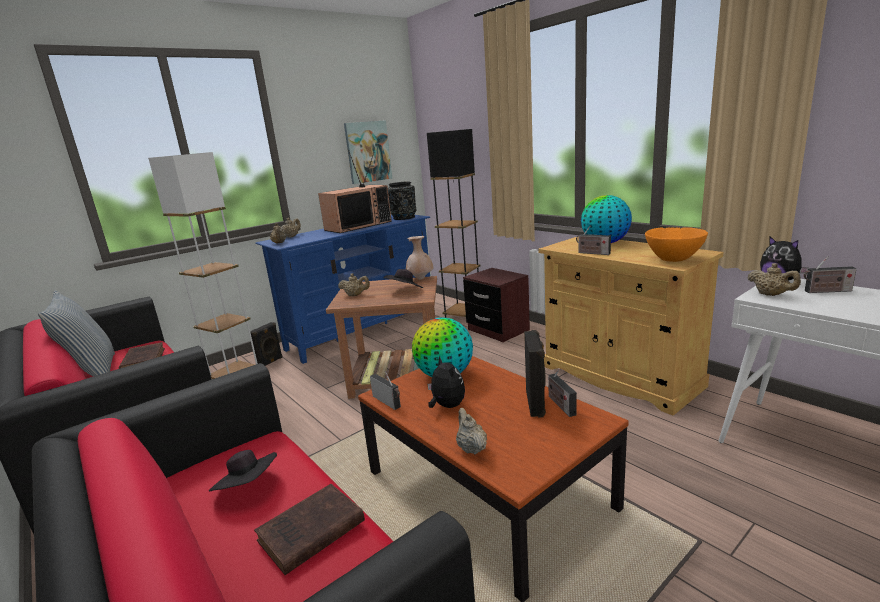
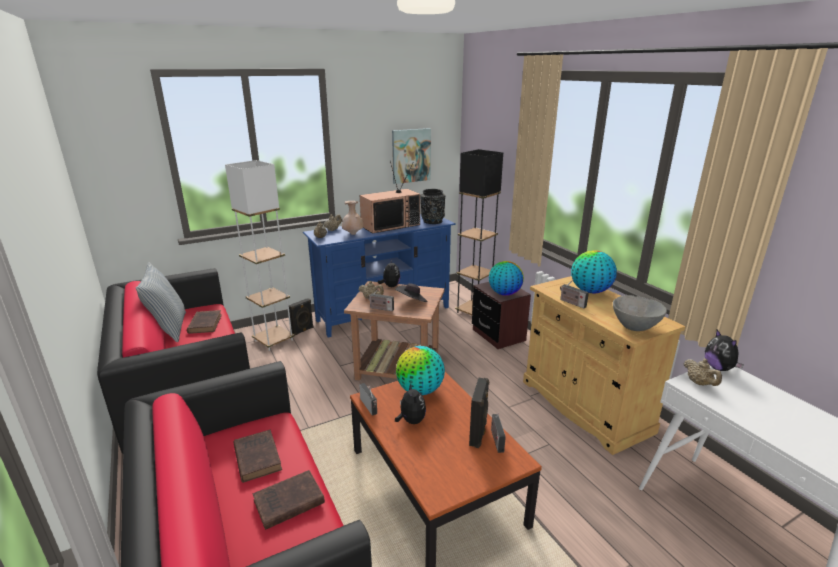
camera: 10 degrees right, 5 degrees up
black hat [209,450,277,491] -> brown book [234,430,282,483]
beige vase [406,236,433,280] -> beige vase moved to [341,201,364,235]
beige teapot [456,408,487,454] -> none
orange bowl [645,227,708,262] -> grey bowl [613,295,667,331]
radio [804,256,857,293] -> radio moved to [368,288,394,311]
none -> plush toy [378,259,401,287]
none -> globe [489,261,524,296]

